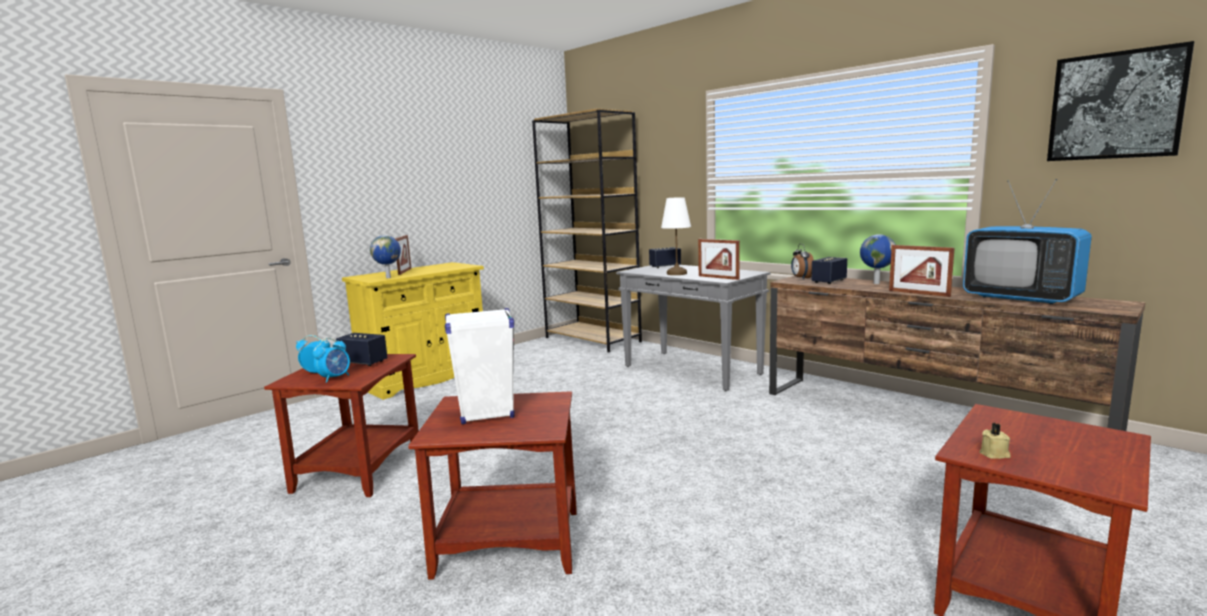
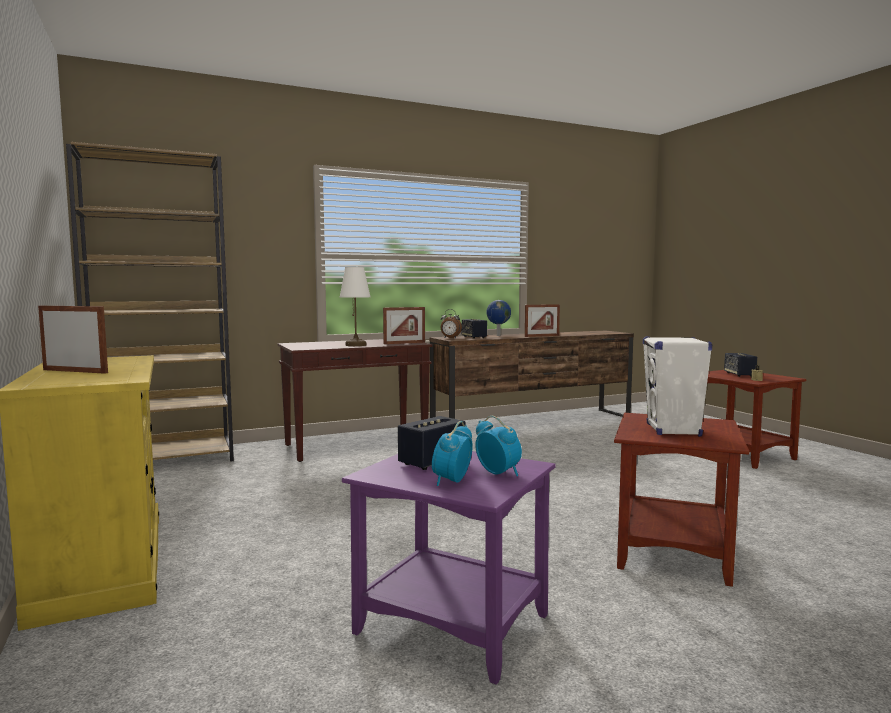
camera: 70 degrees left, 5 degrees down
brown side table [264,354,419,497] -> purple side table [342,451,555,685]
globe [370,235,401,278] -> none
grey console table [616,265,771,391] -> brown console table [278,339,433,462]
speaker [649,247,681,268] -> speaker moved to [724,353,757,377]
television [963,179,1092,304] -> none
picture [1047,41,1194,161] -> none

